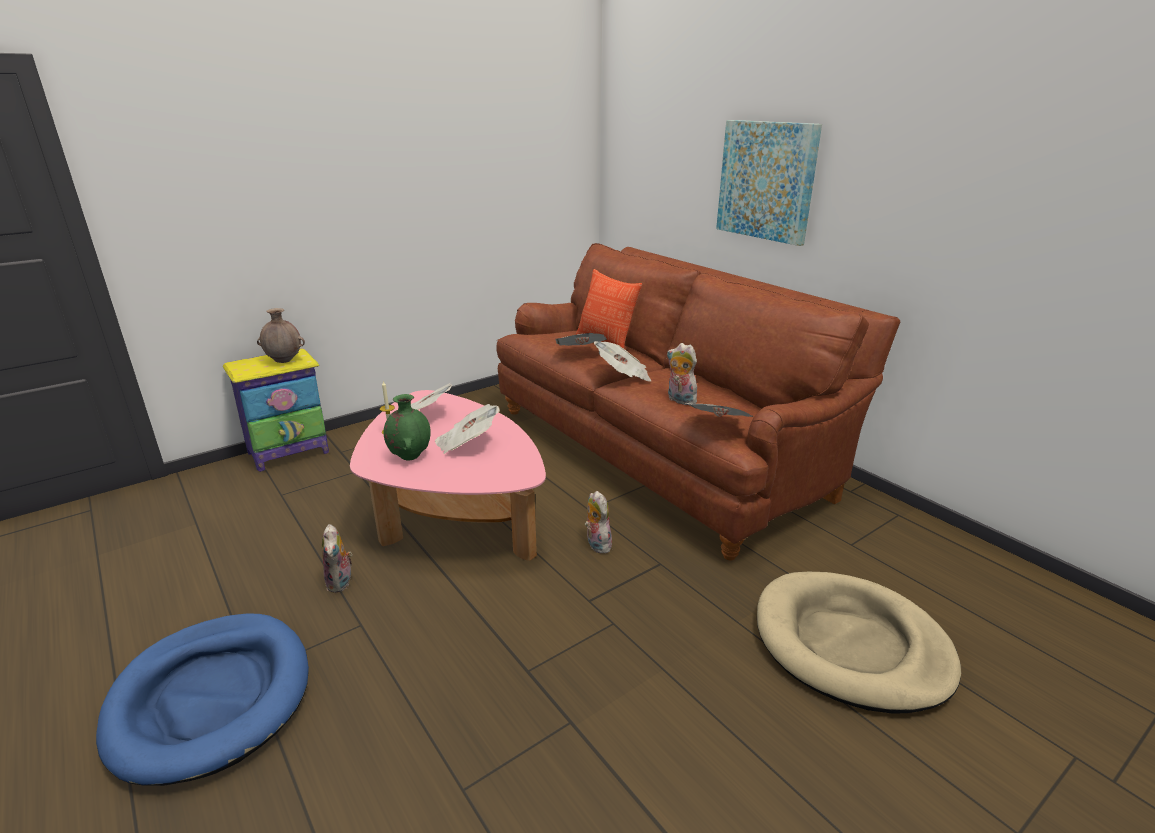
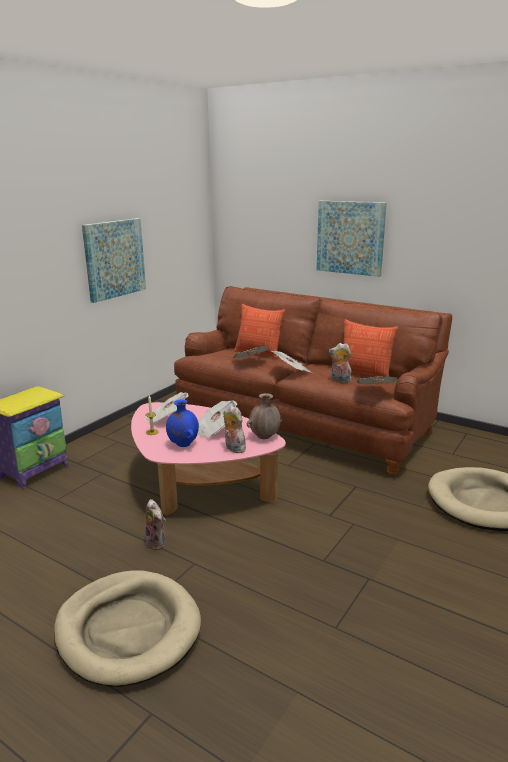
camera: 20 degrees left, 5 degrees down
blue dog bed [96,613,309,786] -> beige dog bed [54,570,201,687]
brown vase [257,308,305,363] -> brown vase moved to [246,393,283,439]
green vase [384,394,431,461] -> blue vase [166,399,199,447]
plush toy [584,491,612,553] -> plush toy moved to [224,406,246,453]
none -> picture [82,218,146,303]
none -> orange pillow [343,319,398,377]

